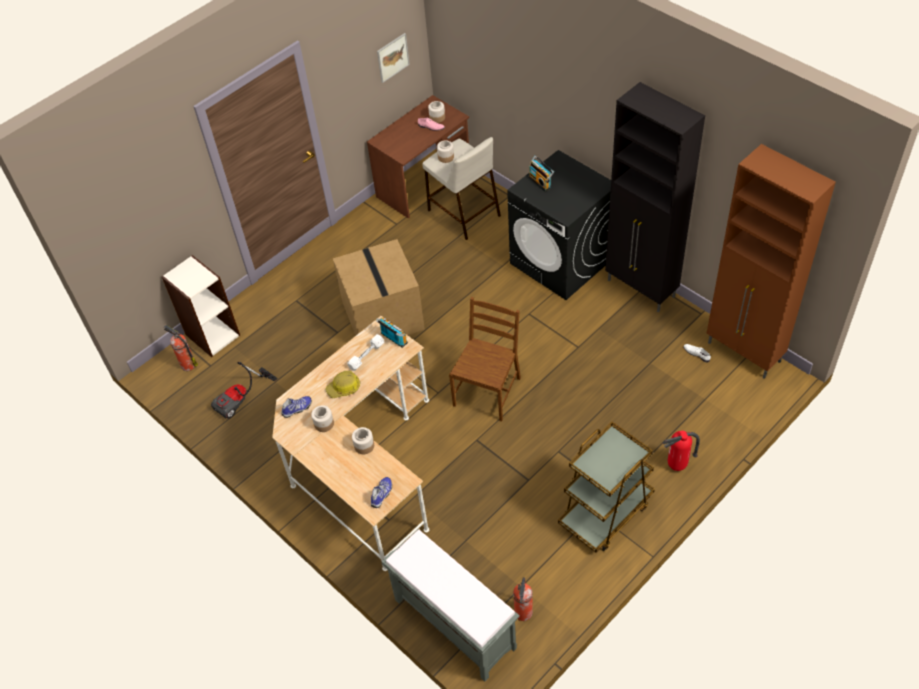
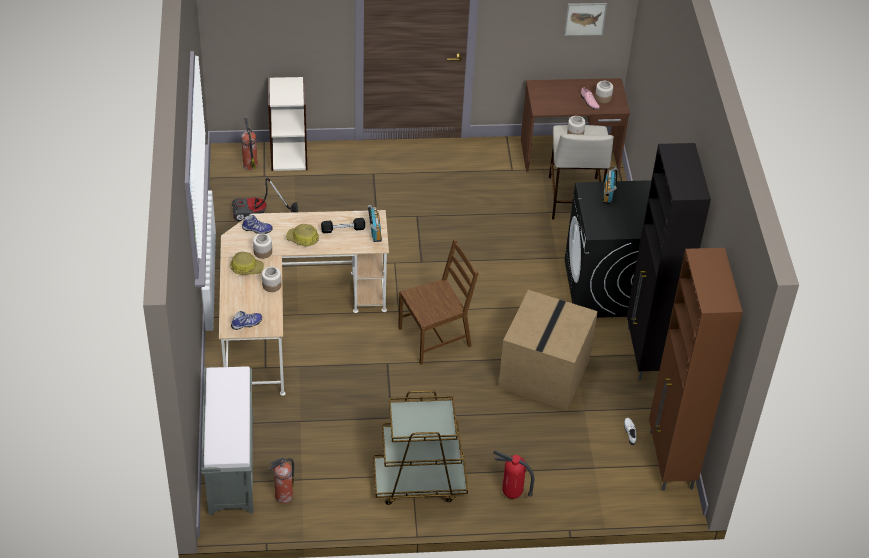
camera: 35 degrees right, 5 degrees down
cardboard box [333,239,425,335] -> cardboard box moved to [498,290,598,410]
white dumbbell [348,334,384,371] -> black dumbbell [321,218,365,233]
none -> hard hat [230,252,264,275]

